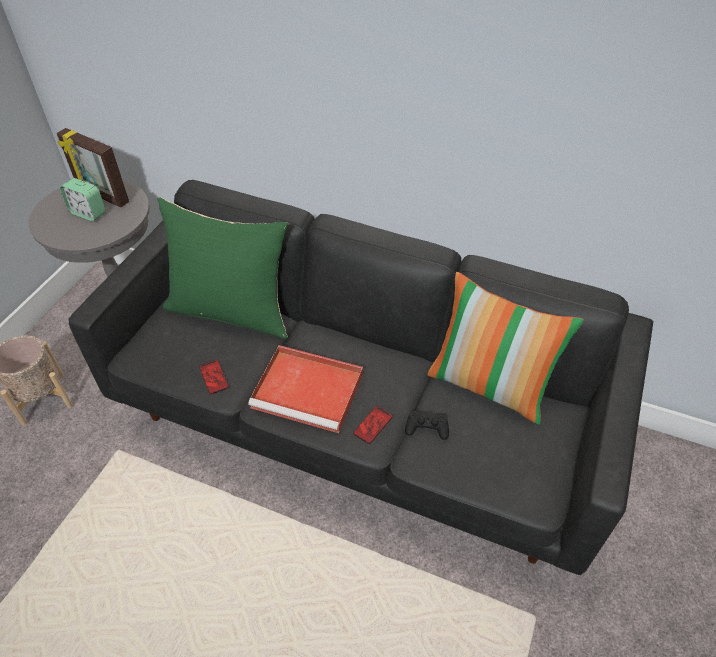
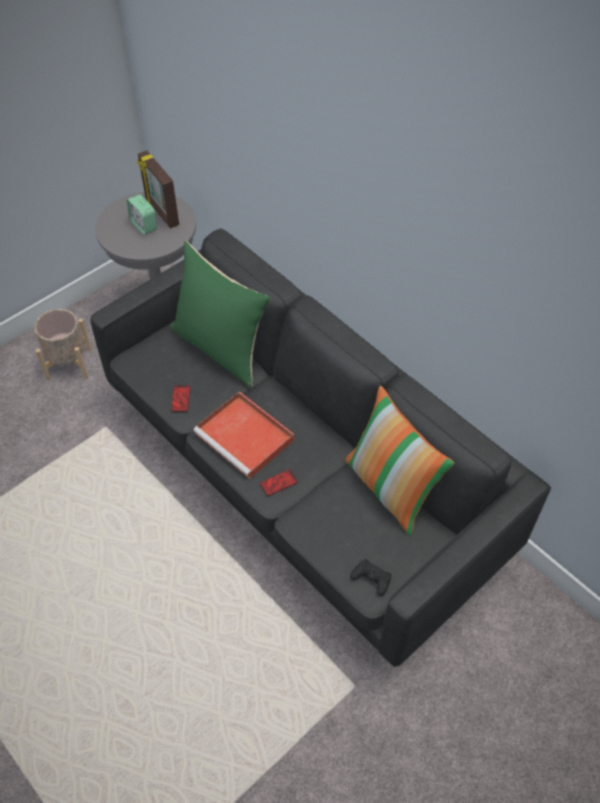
camera: 25 degrees right, 5 degrees up
black game controller [405,410,449,440] -> black game controller moved to [350,559,392,596]

